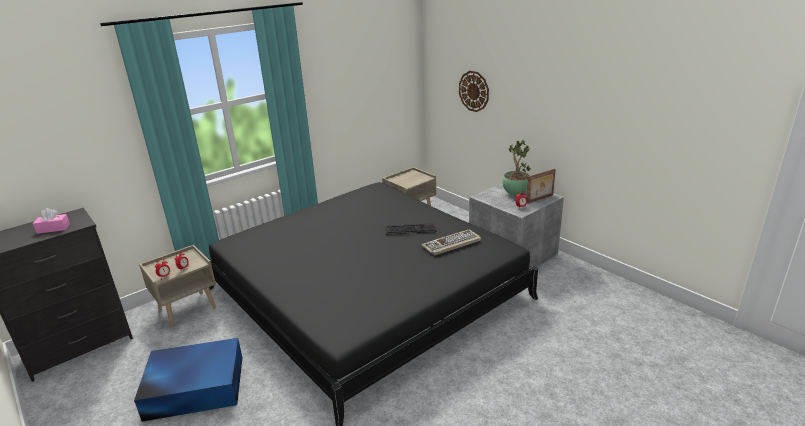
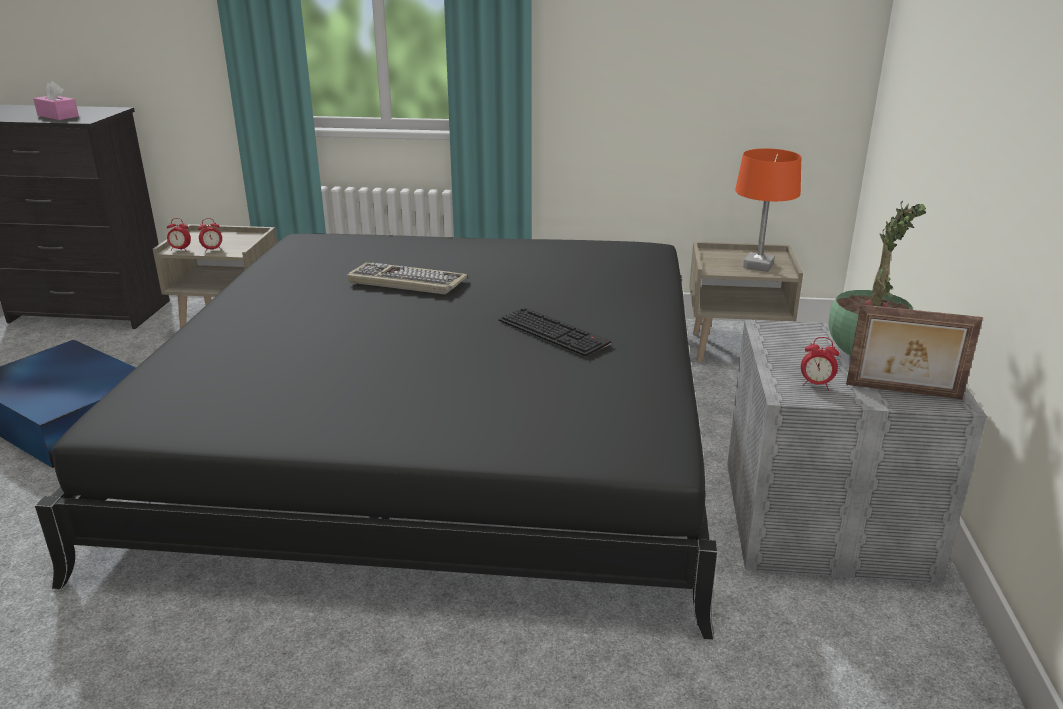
camera: 45 degrees right, 0 degrees up
keyboard [422,229,481,255] -> keyboard moved to [347,263,467,294]
wall clock [459,71,489,112] -> none
none -> orange table lamp [735,148,801,272]

